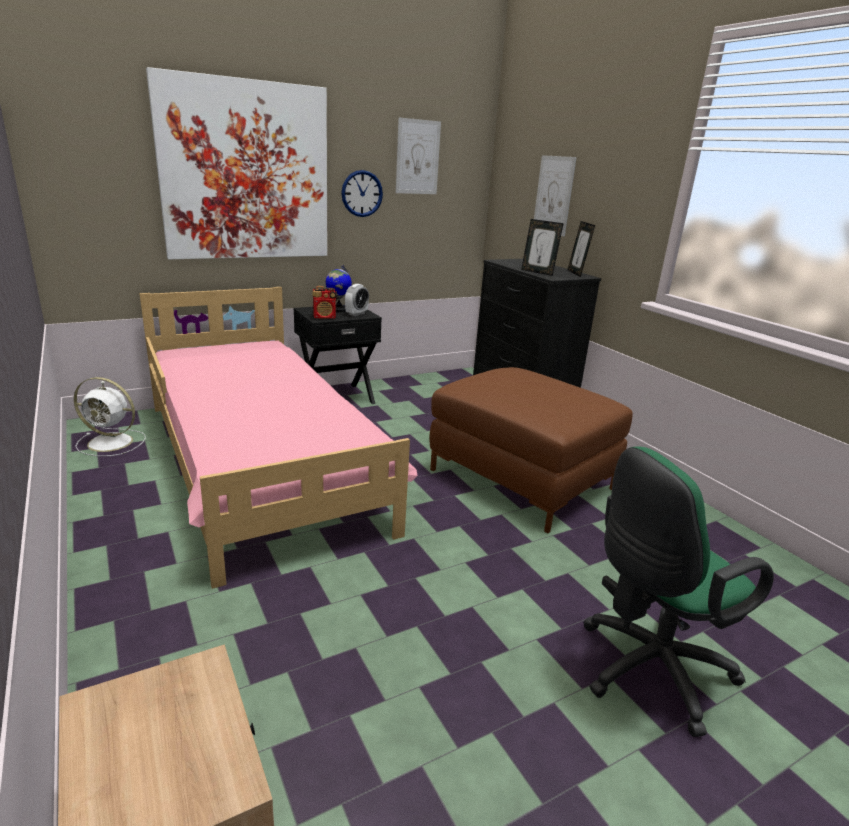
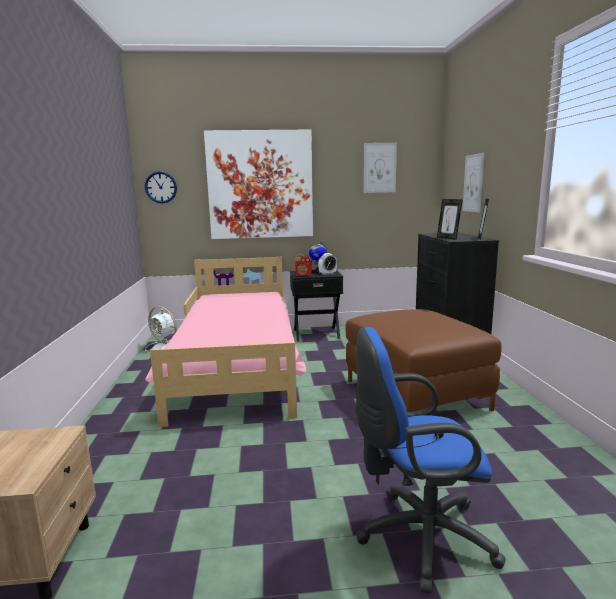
camera: 25 degrees right, 10 degrees down
wall clock [341,170,383,217] -> wall clock moved to [145,171,177,204]
green office chair [583,446,774,737] -> blue office chair [356,327,506,594]

